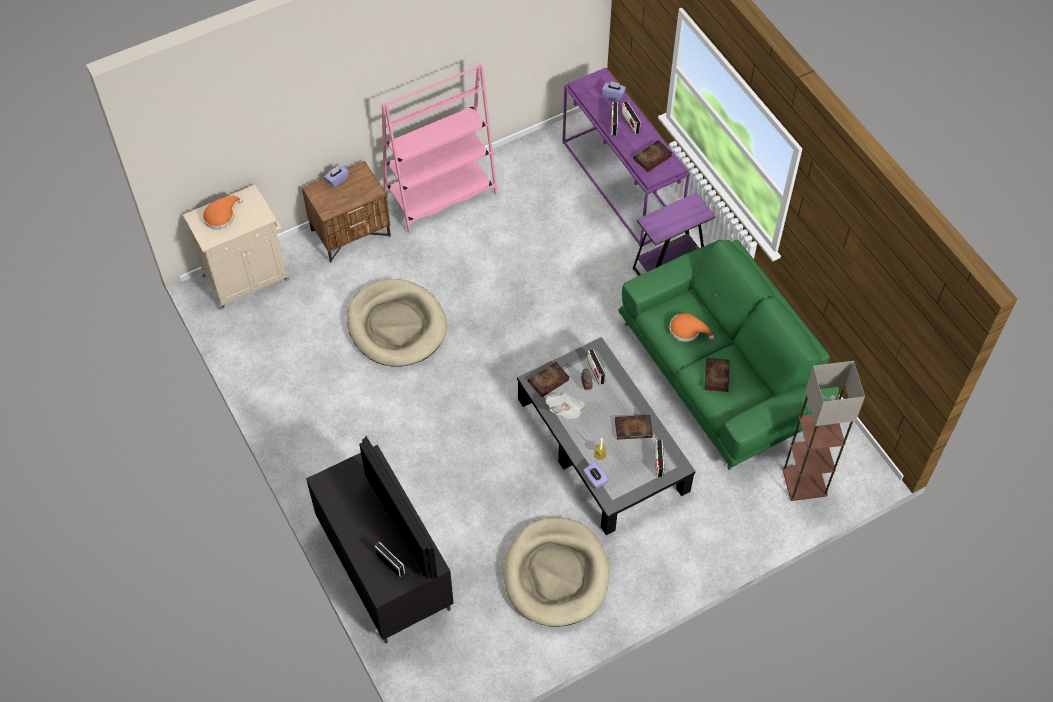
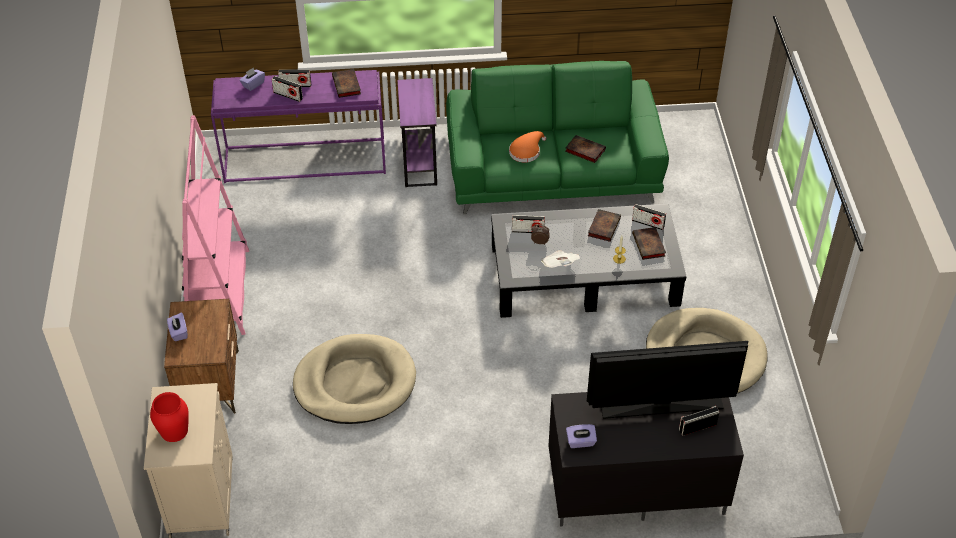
camera: 65 degrees left, 10 degrees down
orange hat [203,196,243,229] -> red vase [150,392,189,442]
book [528,362,570,397] -> book moved to [632,227,666,260]
purple tissue box [584,462,609,489] -> purple tissue box moved to [566,424,597,448]
floor lamp [782,361,865,501] -> none

